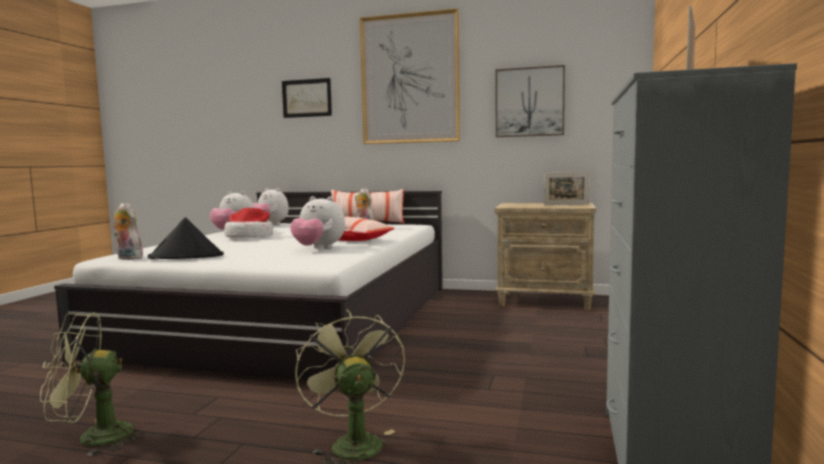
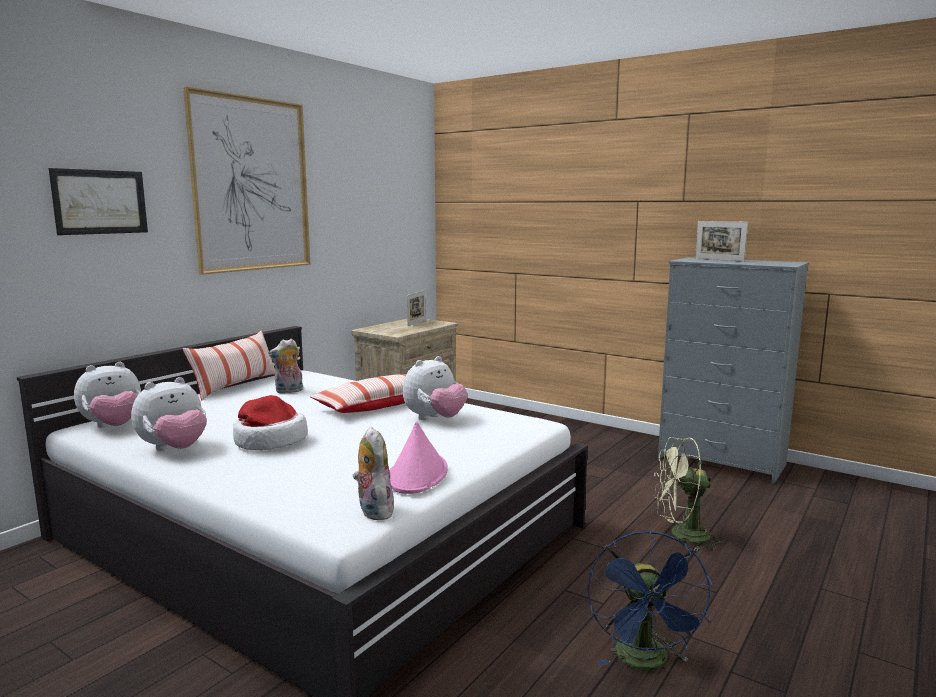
camera: 70 degrees left, 5 degrees up
green fan [40,312,146,456] -> blue fan [587,531,713,670]
plush toy [113,203,143,260] -> plush toy turned 105 degrees clockwise [353,426,394,520]
black hat [148,217,224,259] -> pink hat [389,422,448,494]
picture [496,65,565,137] -> none

